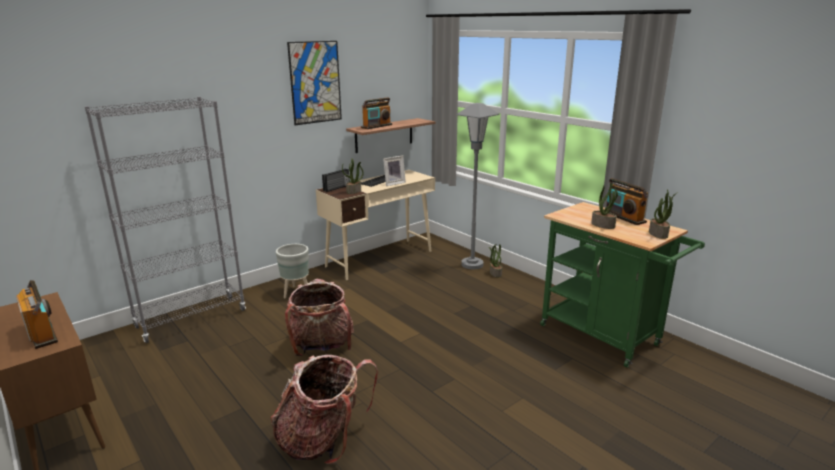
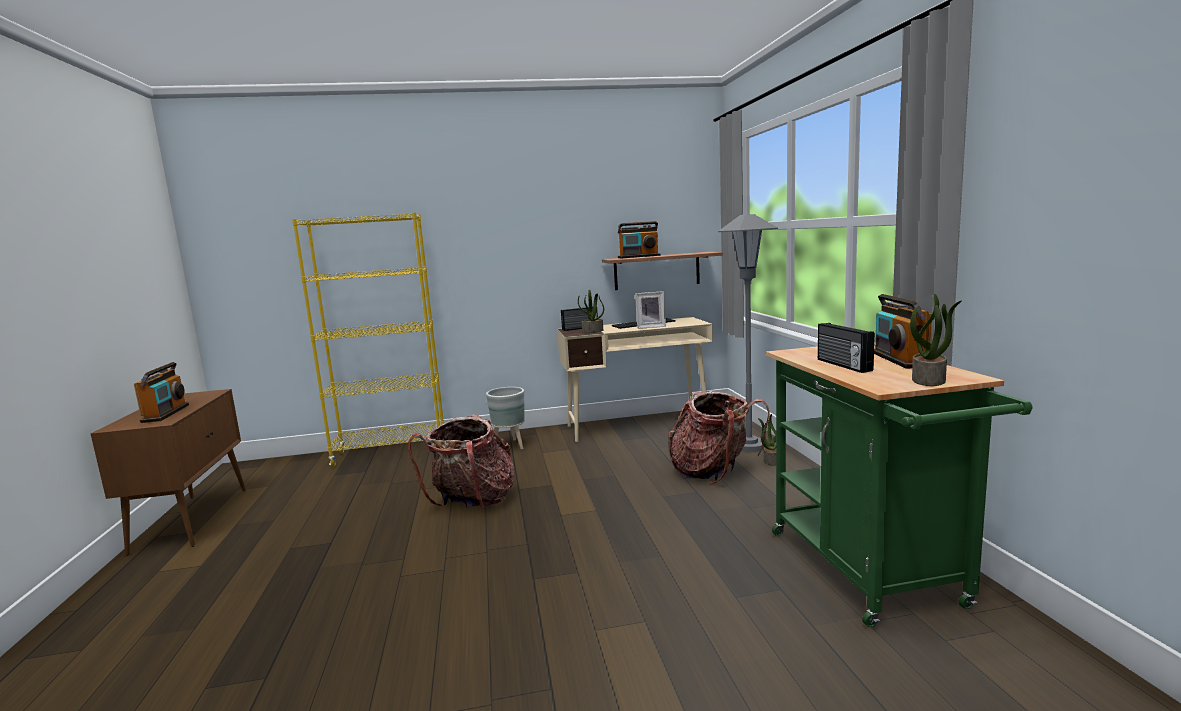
camera: 30 degrees right, 10 degrees down
grey bookcase [85,97,246,343] -> yellow bookcase [292,212,444,467]
backpack [270,355,378,465] -> backpack moved to [668,391,770,484]
picture [287,41,342,125] -> none
potted plant [591,182,618,229] -> radio [818,323,875,373]

